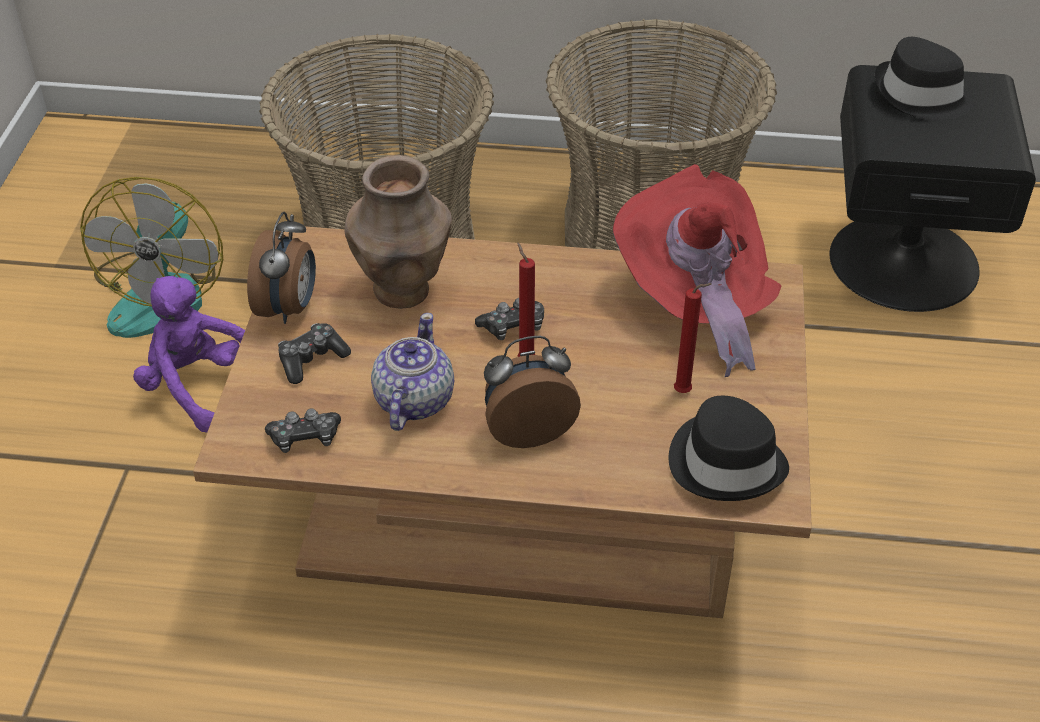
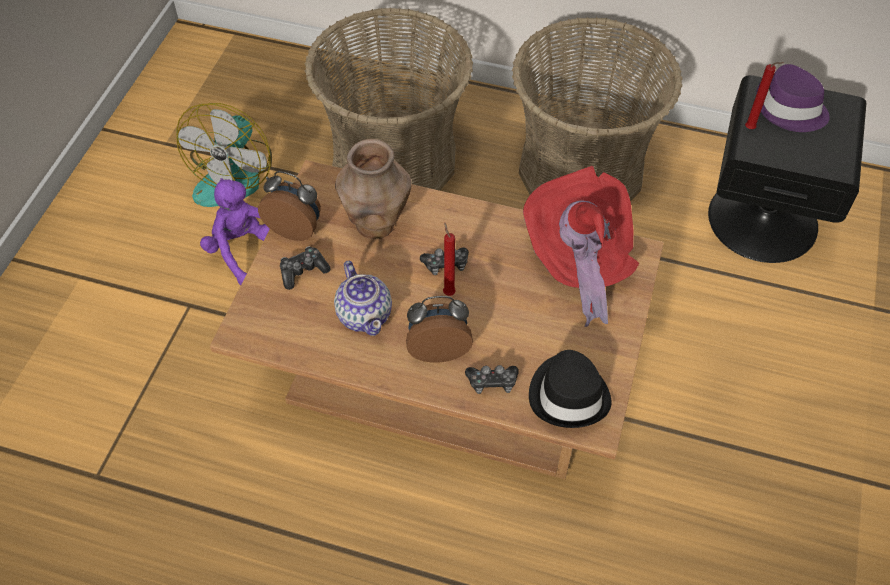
camera: 10 degrees right, 10 degrees up
alarm clock [247,212,316,324] -> alarm clock turned 90 degrees counterclockwise [258,171,321,241]
game controller [265,408,341,453] -> game controller moved to [465,365,519,394]
teapot [371,313,454,431] -> teapot turned 135 degrees clockwise [334,261,392,336]
red candle [674,283,712,393] -> red candle moved to [745,62,784,129]
black hat [875,37,974,120] -> purple hat [756,64,830,132]

